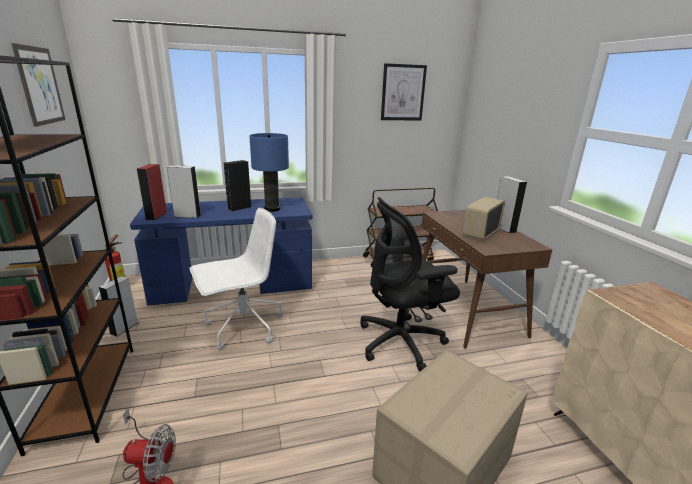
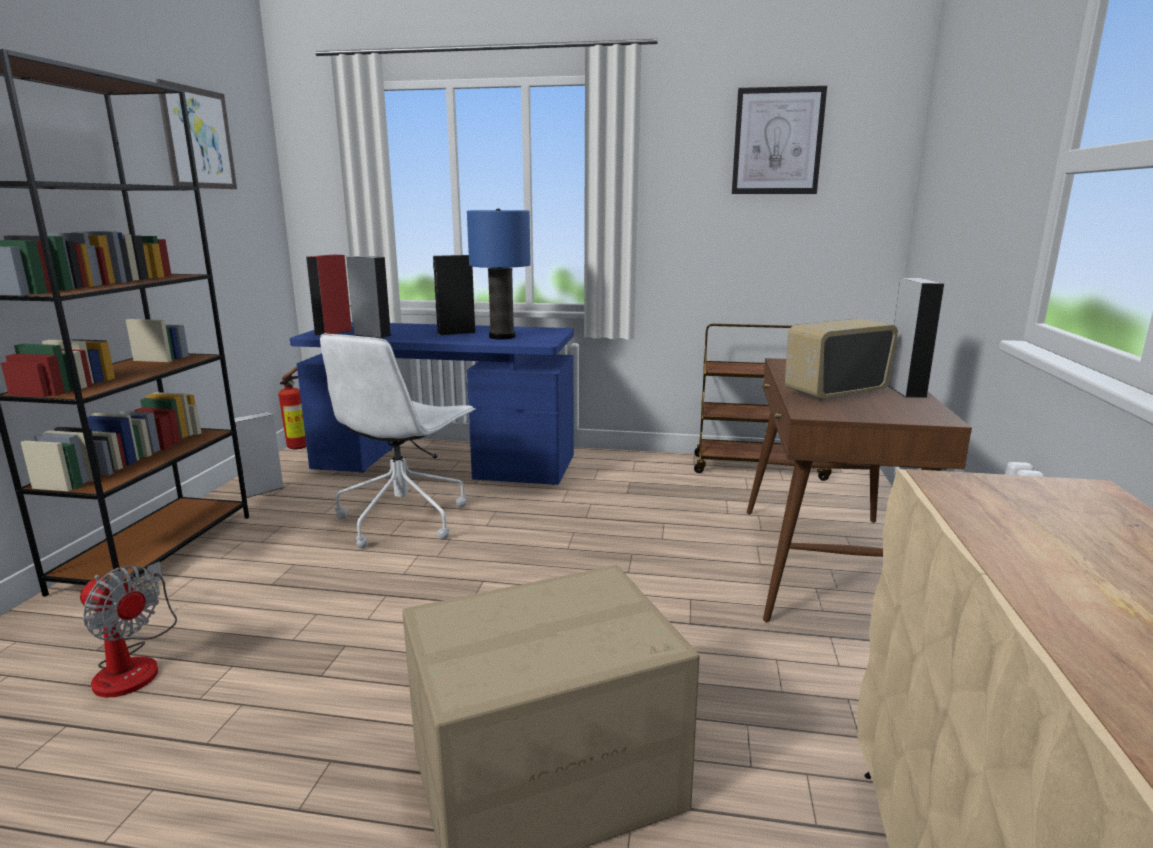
camera: 25 degrees right, 5 degrees down
white office chair [189,208,283,350] -> white office chair turned 120 degrees clockwise [320,333,476,548]
black office chair [361,197,460,371] -> none

